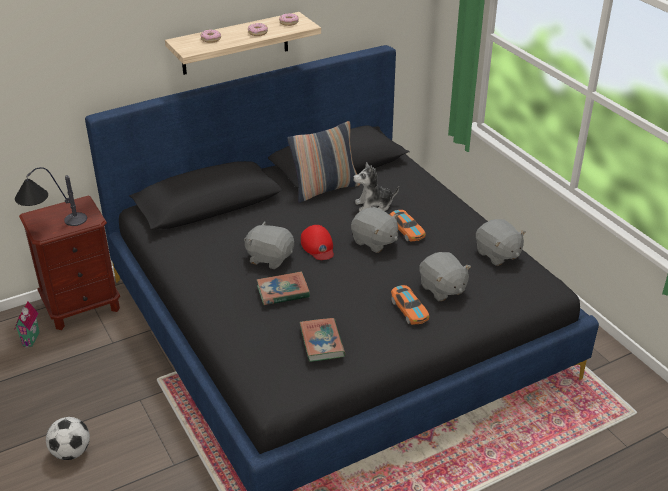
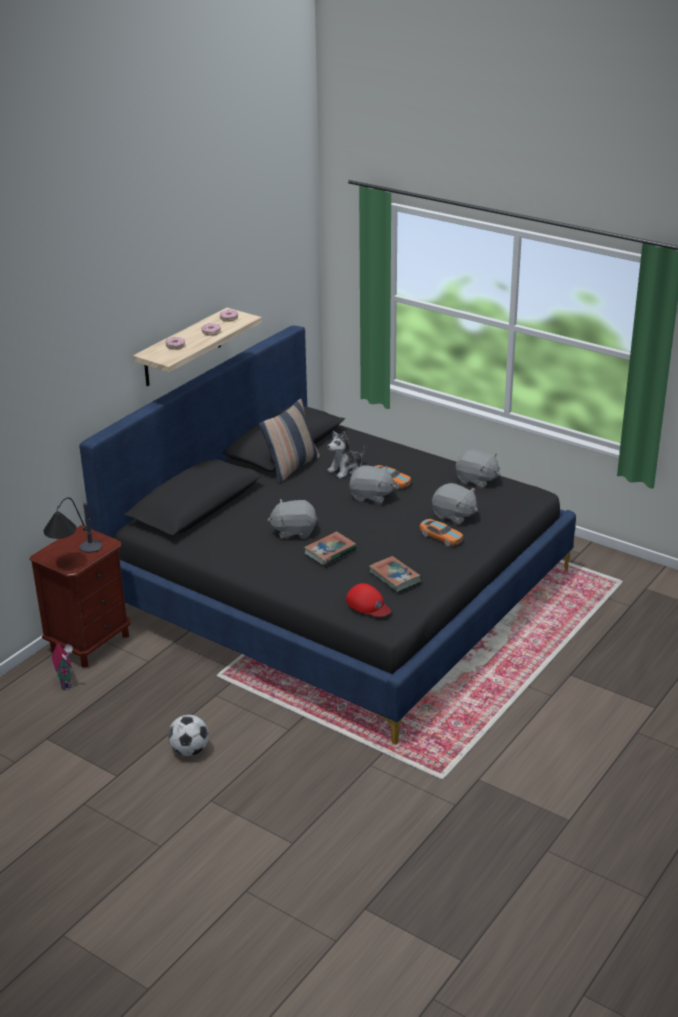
camera: 25 degrees left, 5 degrees down
red cap [301,225,334,260] -> red cap moved to [346,583,391,617]

